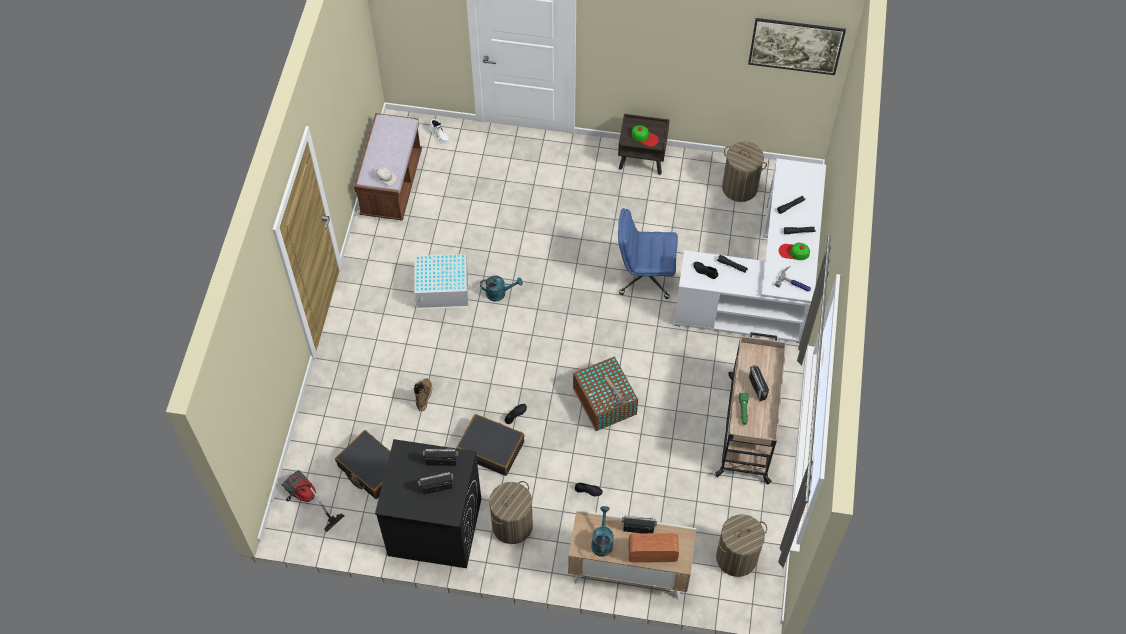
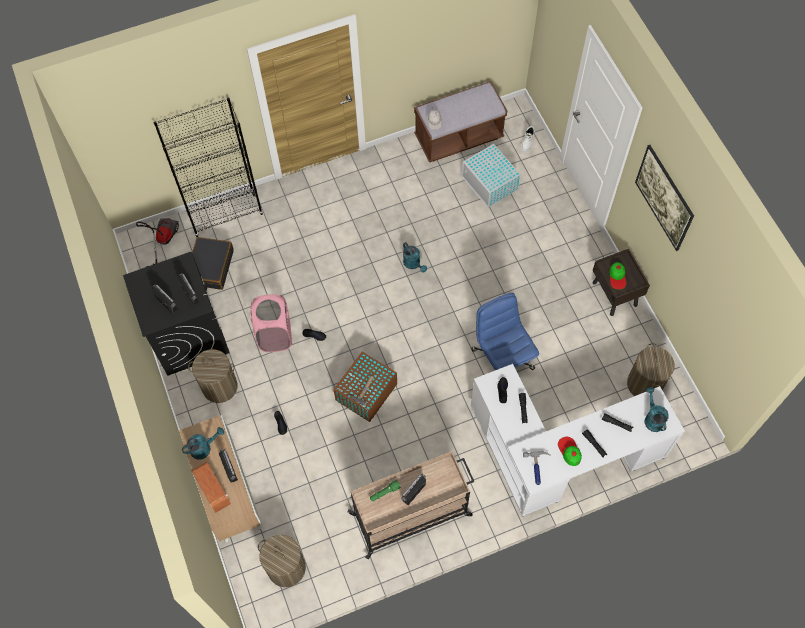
camera: 60 degrees right, 5 degrees up
white storage box [414,254,468,309] -> white storage box moved to [462,144,521,207]
boot [414,379,432,411] -> none
black suitcase [456,414,525,476] -> pink laundry basket [250,294,292,352]
picture [748,18,846,75] -> picture moved to [635,145,694,251]
none -> black bookcase [154,98,263,237]
none -> turquoise watering can [645,387,669,432]

